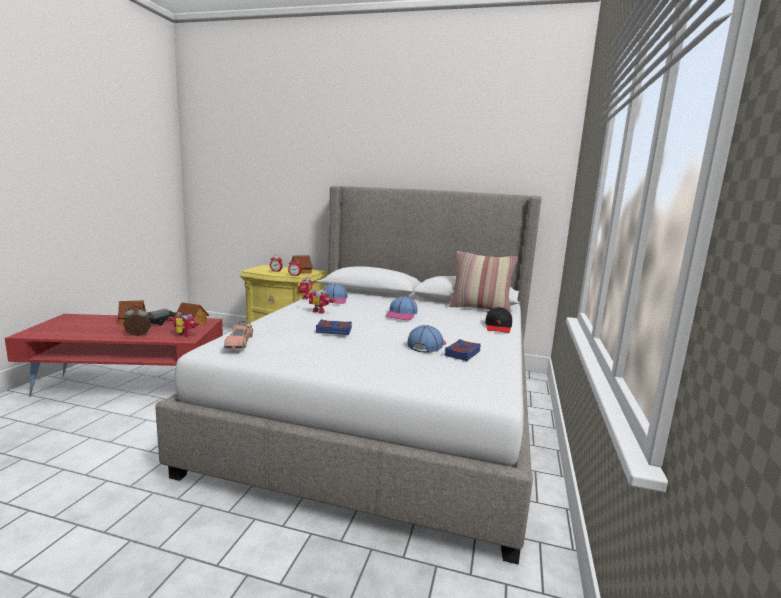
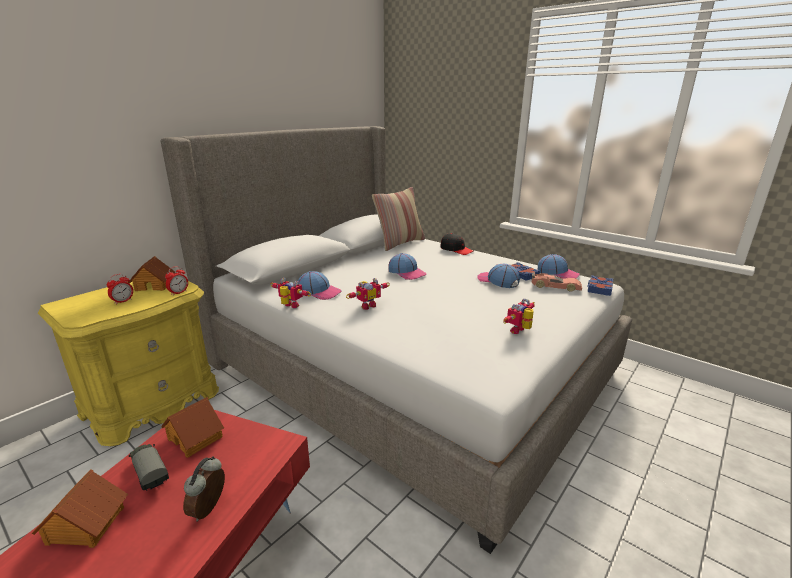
camera: 65 degrees left, 10 degrees up
toy robot [168,312,201,337] -> toy robot moved to [503,299,535,334]
toy car [224,321,253,349] -> toy car moved to [532,272,582,292]
blue book [316,319,352,335] -> blue book moved to [587,275,613,296]
none -> cap [538,254,580,279]

